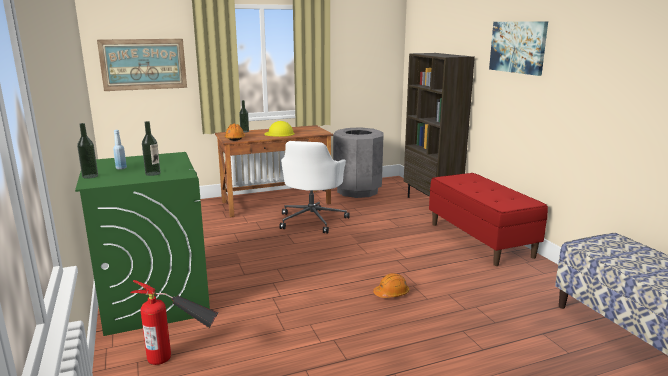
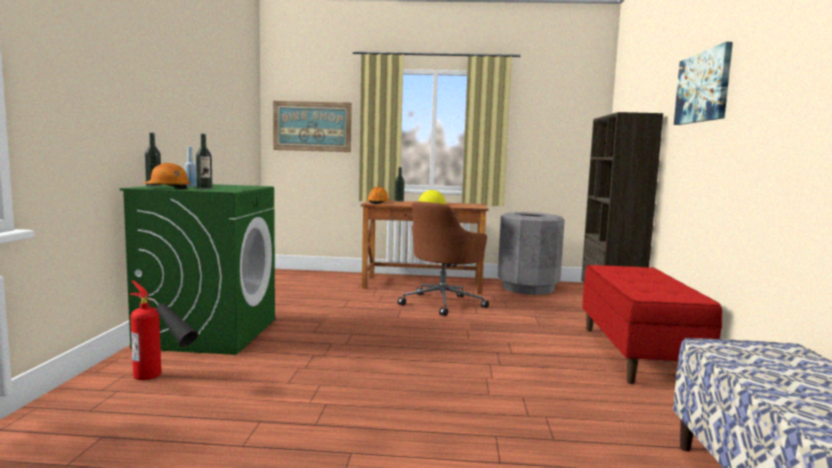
camera: 25 degrees right, 10 degrees down
white office chair [279,141,350,233] -> brown office chair [398,201,489,316]
orange hard hat [373,273,409,298] -> orange hard hat moved to [143,163,191,189]

